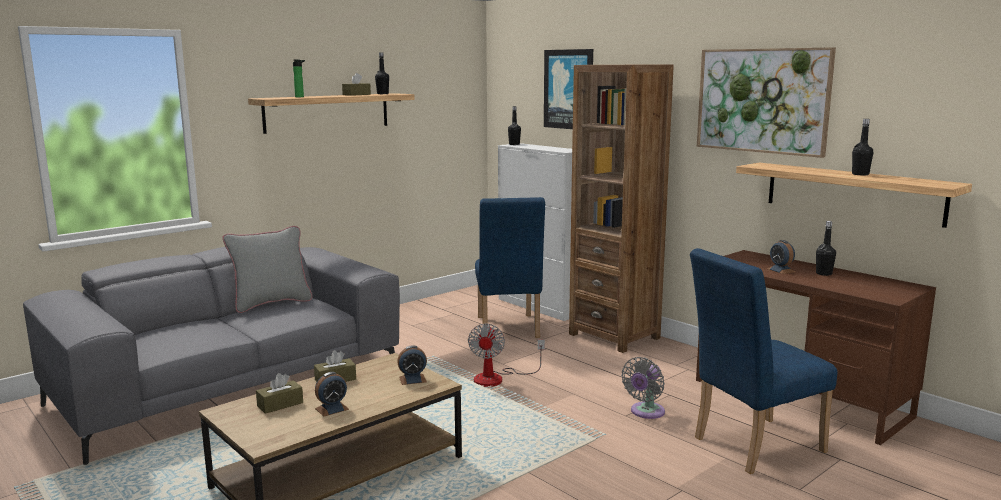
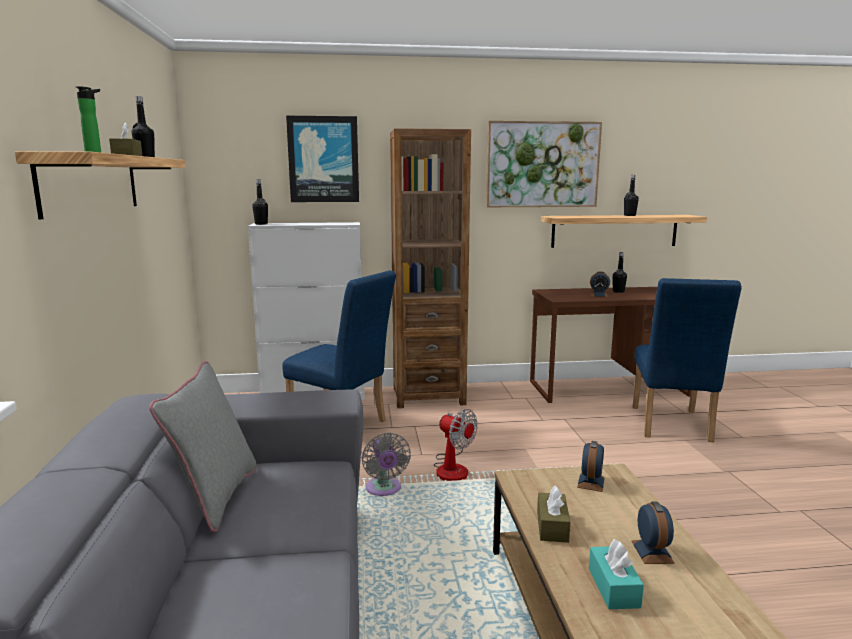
camera: 55 degrees left, 0 degrees up
brown tissue box [256,373,303,414] -> turquoise tissue box [589,539,644,609]
grey fan [621,357,665,419] -> grey fan moved to [362,433,411,496]

